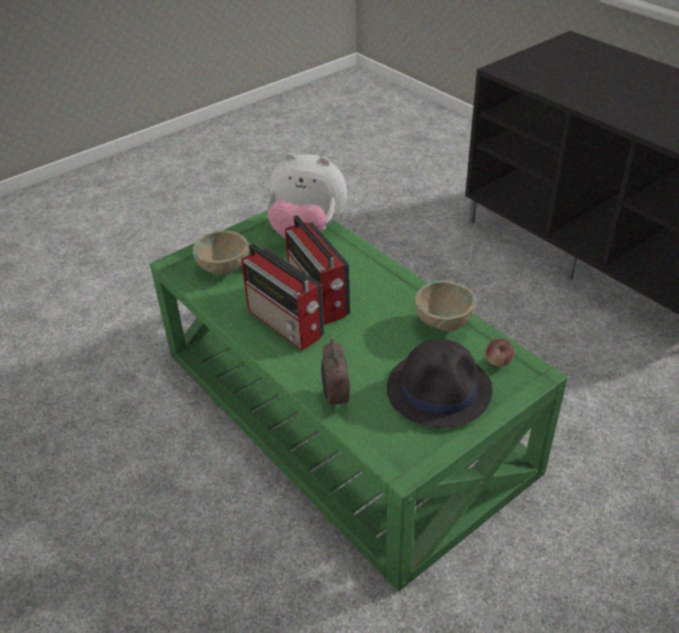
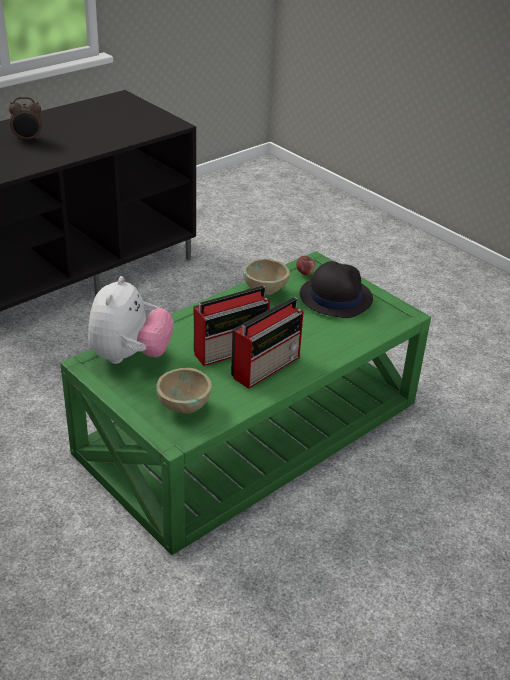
camera: 95 degrees left, 5 degrees down
alarm clock [321,339,350,410] -> alarm clock moved to [9,97,42,141]

